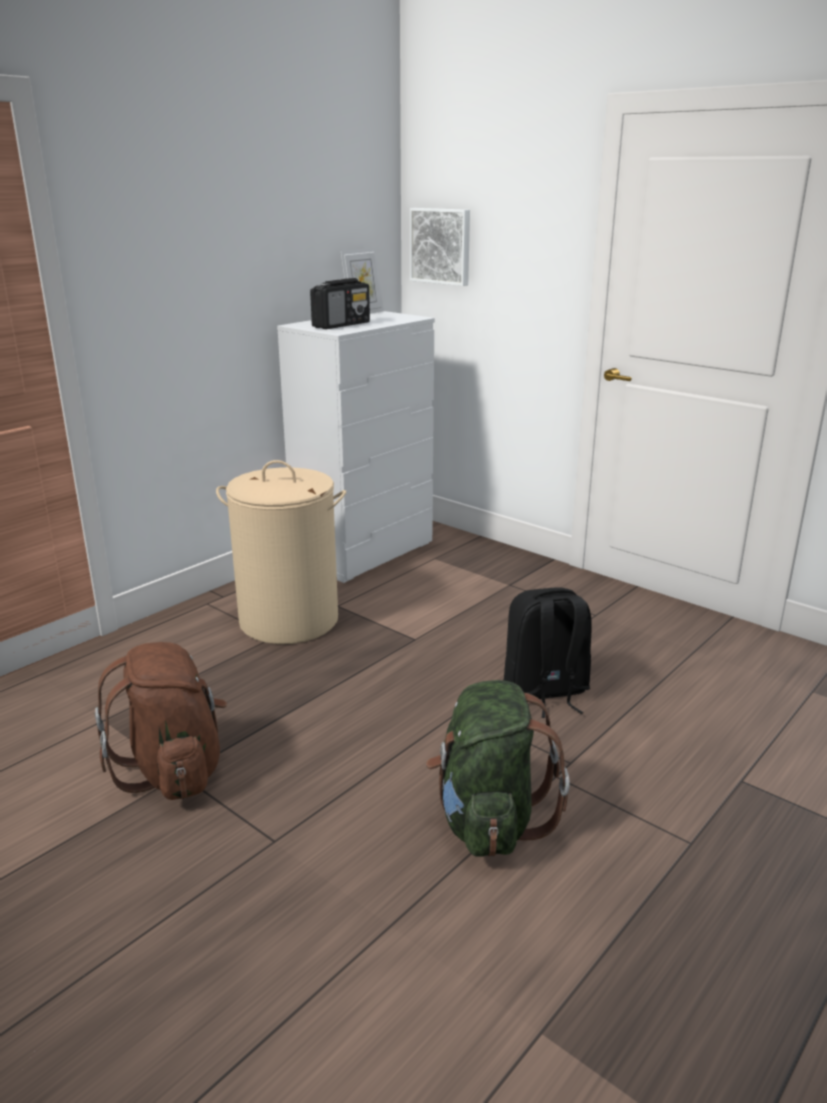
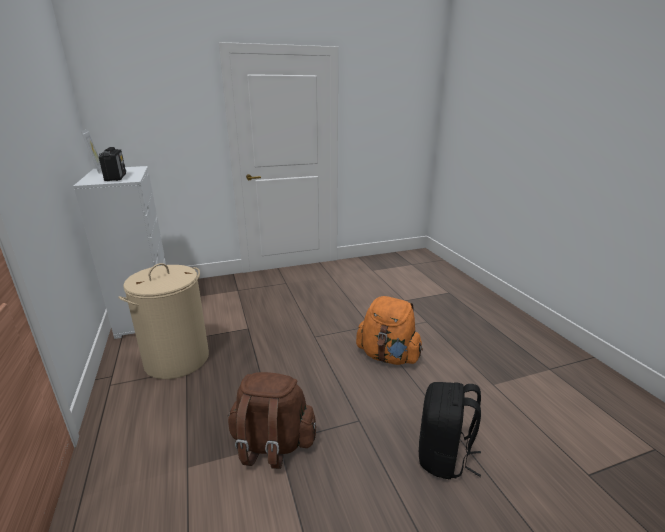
camera: 60 degrees left, 0 degrees up
picture [410,208,470,286] -> none
green backpack [426,680,570,857] -> orange backpack [356,296,423,365]
black backpack [504,587,592,718] -> black backpack moved to [418,382,481,479]

